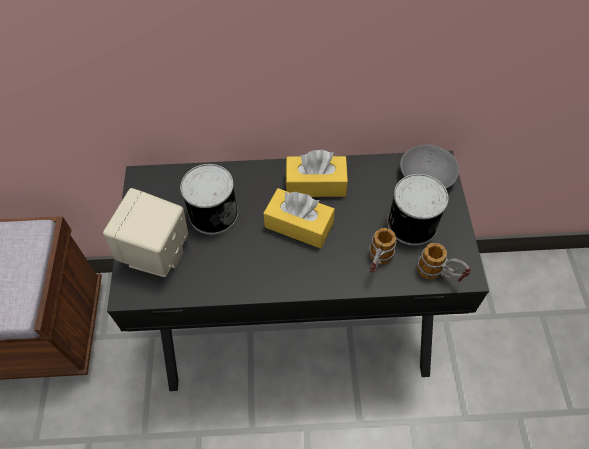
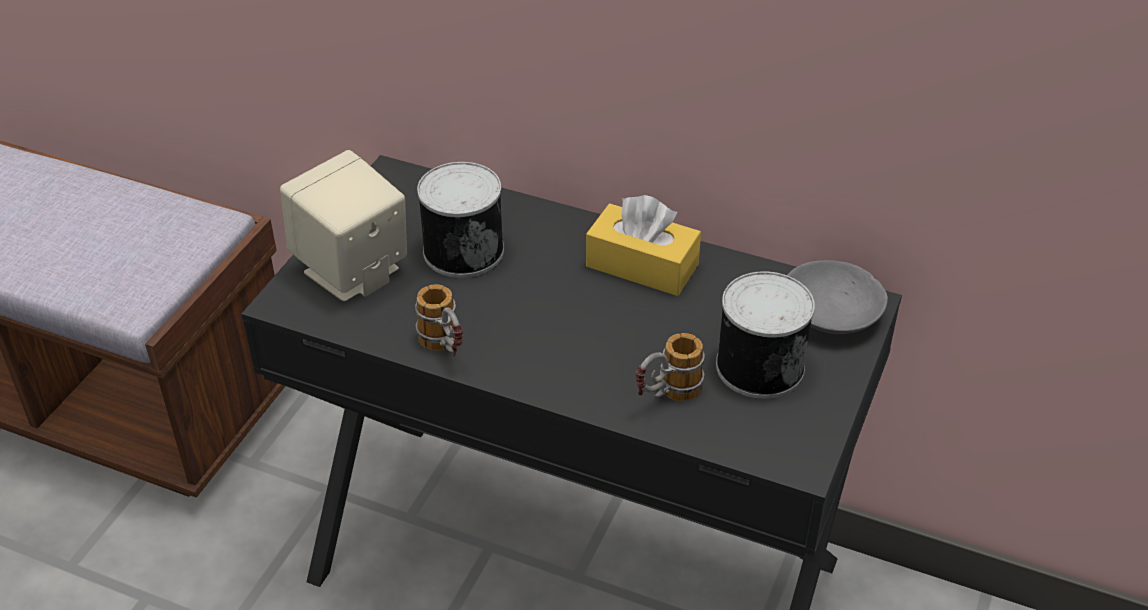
camera: 25 degrees right, 15 degrees down
yellow tissue box [264,188,335,249] -> none
mug [417,243,471,282] -> mug moved to [415,285,463,357]

